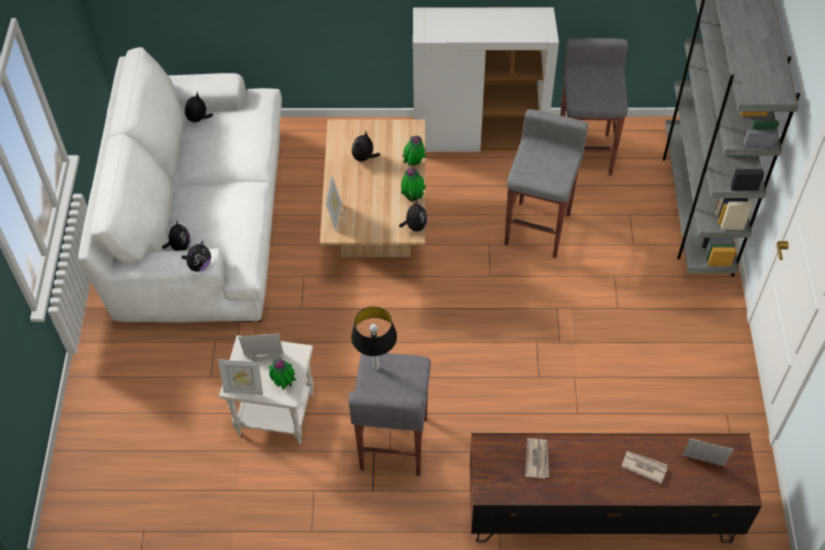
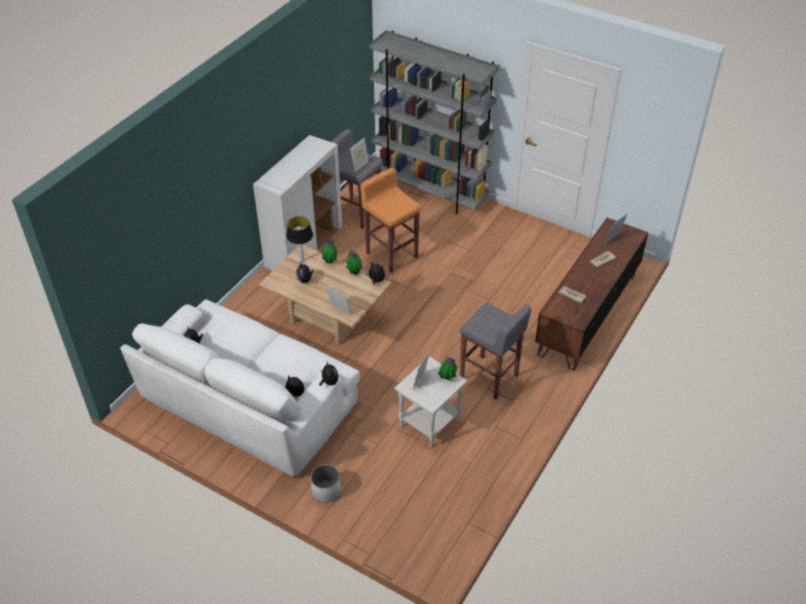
camera: 60 degrees left, 10 degrees down
picture frame [218,359,263,395] -> picture frame moved to [350,138,369,172]
table lamp [351,306,397,370] -> table lamp moved to [286,216,313,263]
grey stool [504,109,588,258] -> orange stool [360,168,421,273]
none -> white planter [311,465,341,502]

